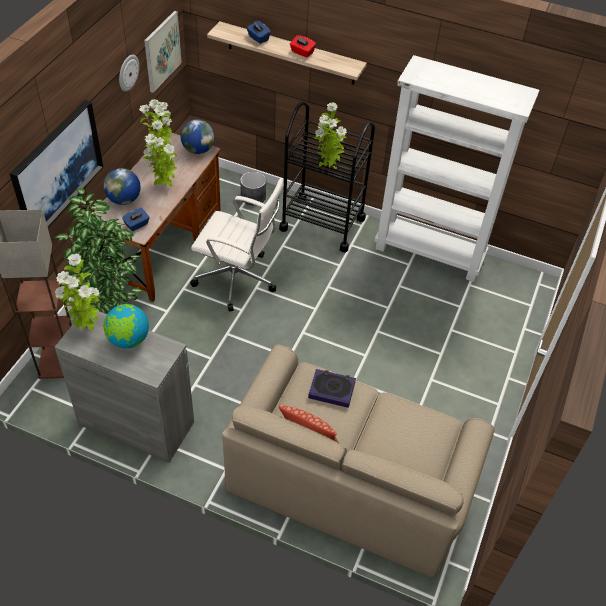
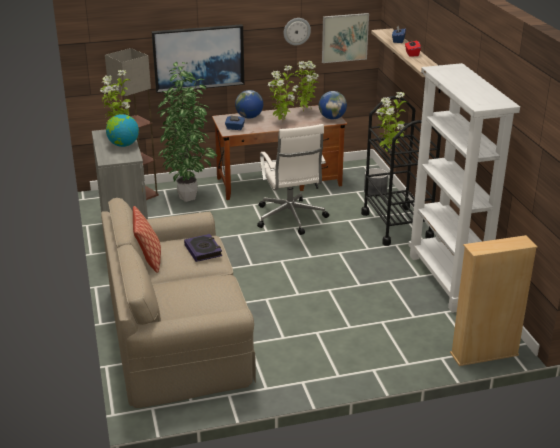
camera: 55 degrees right, 20 degrees down
none -> beige bookcase [450,235,538,366]

